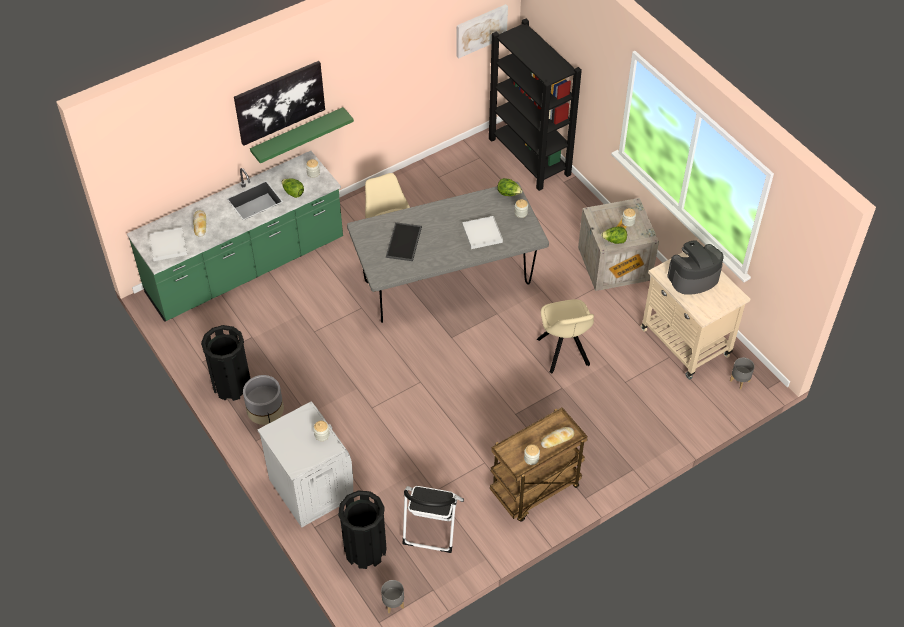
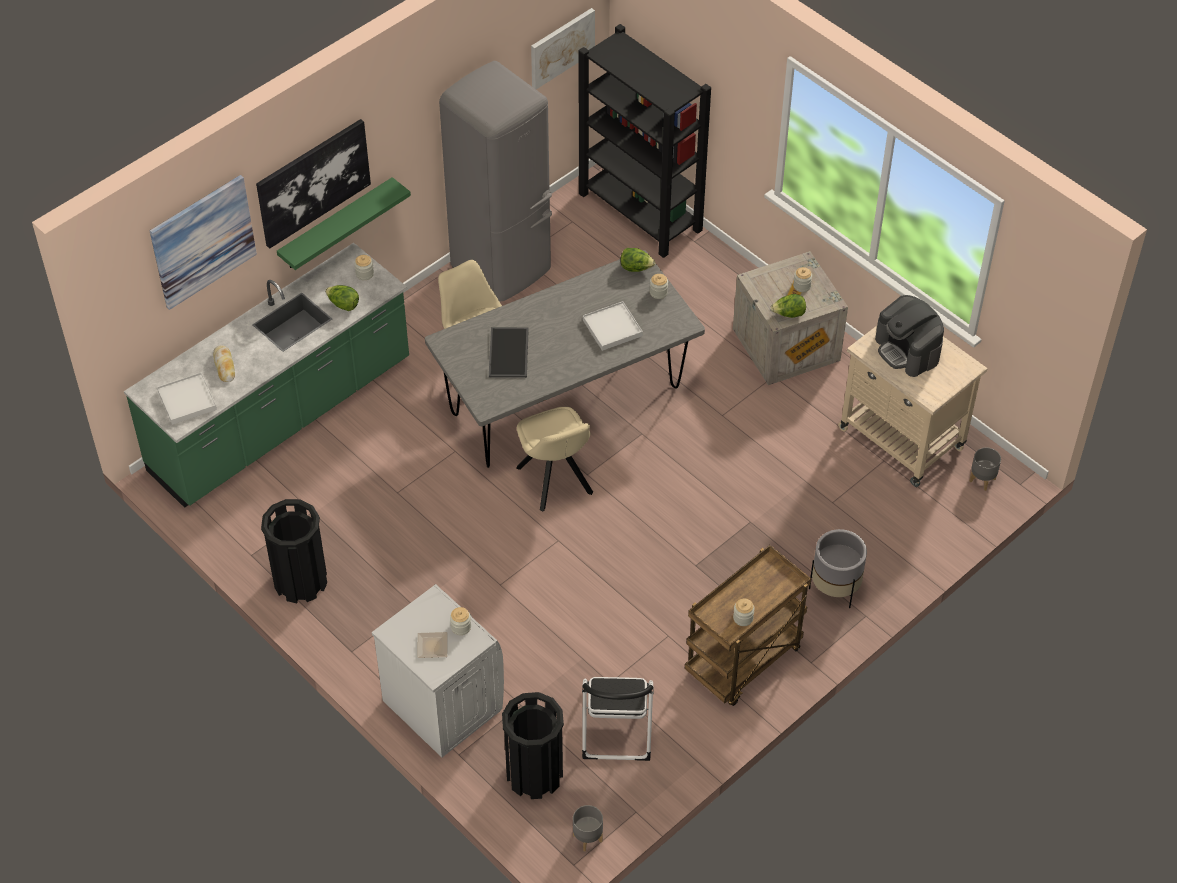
camera: 10 degrees left, 0 degrees up
grey planter [243,375,284,425] -> grey planter moved to [809,529,867,608]
beige chair [537,299,594,373] -> beige chair moved to [516,407,593,512]
bread [541,427,574,448] -> none
coffee machine [667,240,724,295] -> coffee machine turned 90 degrees counterclockwise [875,295,944,377]
none -> picture [150,175,257,310]
none -> plate [418,632,448,658]
none -> grey fridge [439,61,552,302]

